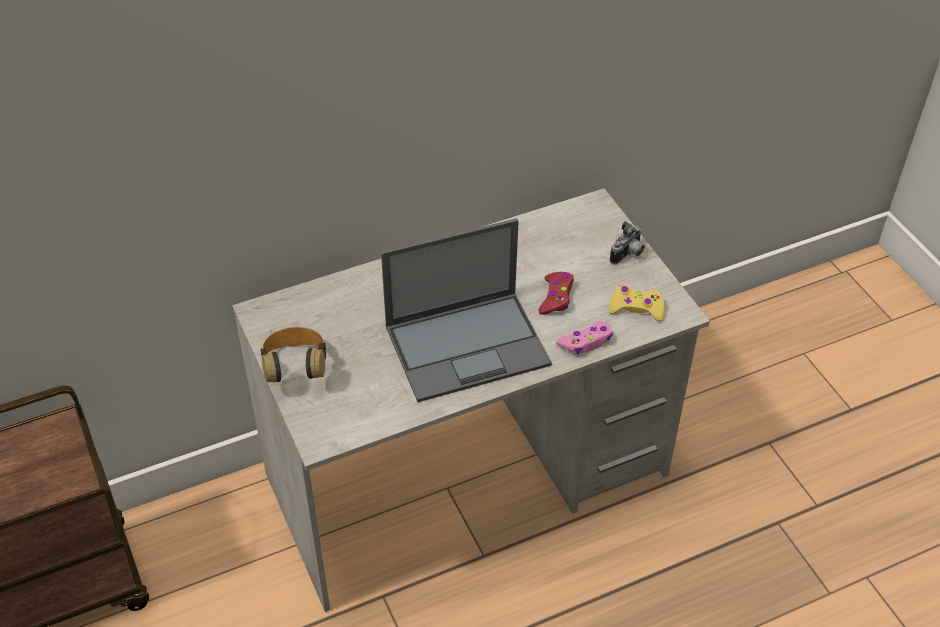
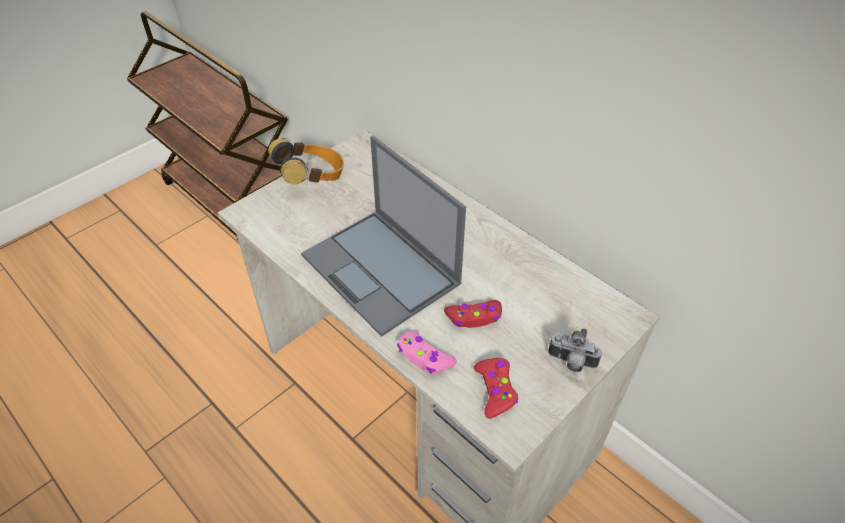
camera: 70 degrees right, 0 degrees up
yellow game controller [609,285,664,321] -> red game controller [474,358,518,419]

